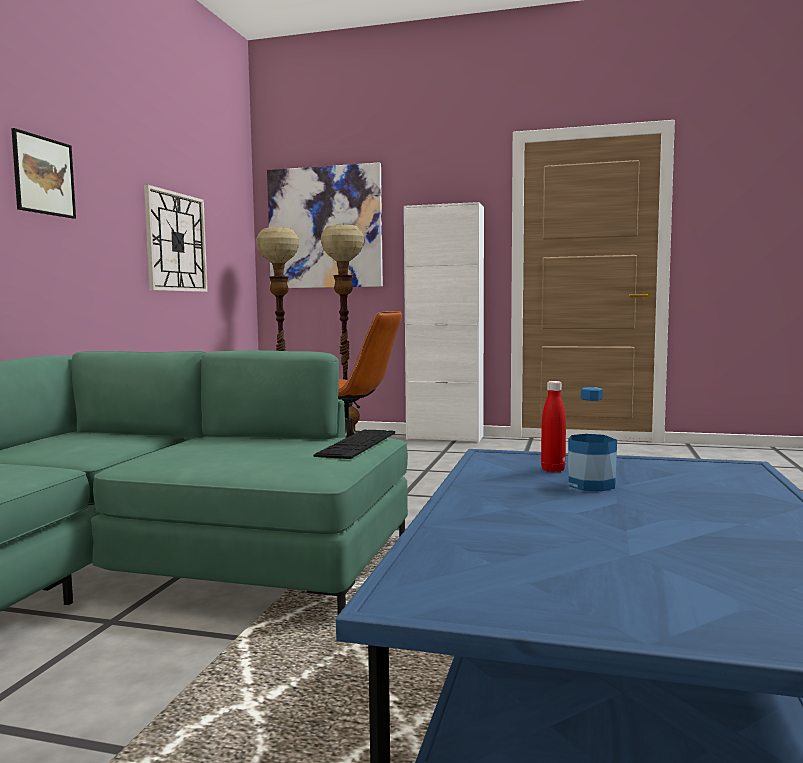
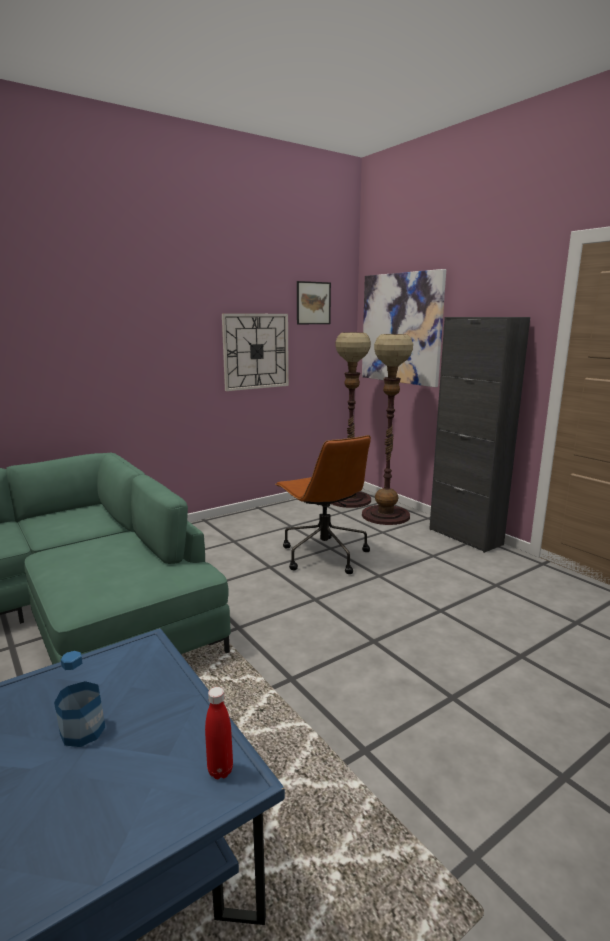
camera: 40 degrees right, 10 degrees up
picture [11,128,76,219] -> picture moved to [297,281,331,325]
keyboard [313,430,395,459] -> none
white cabinet [404,202,484,443] -> black cabinet [429,317,530,553]
red bottle [541,381,566,472] -> red bottle moved to [205,687,233,779]

